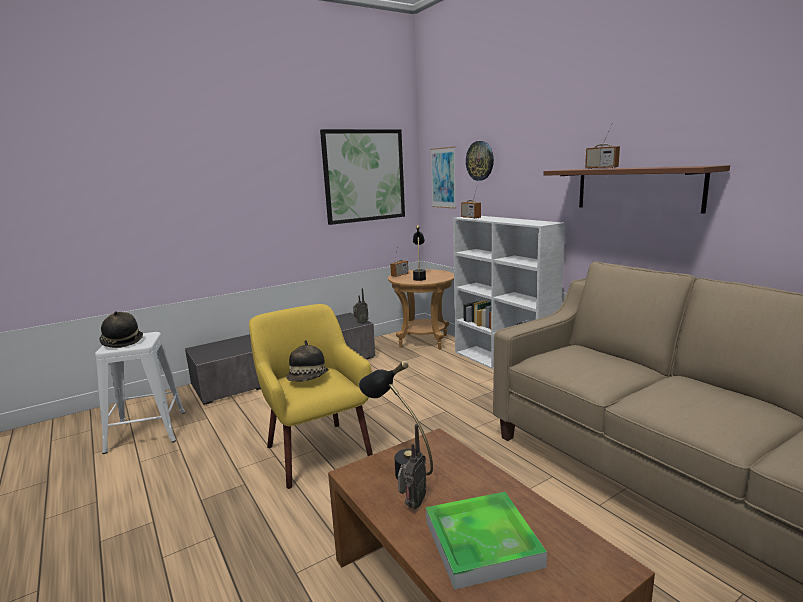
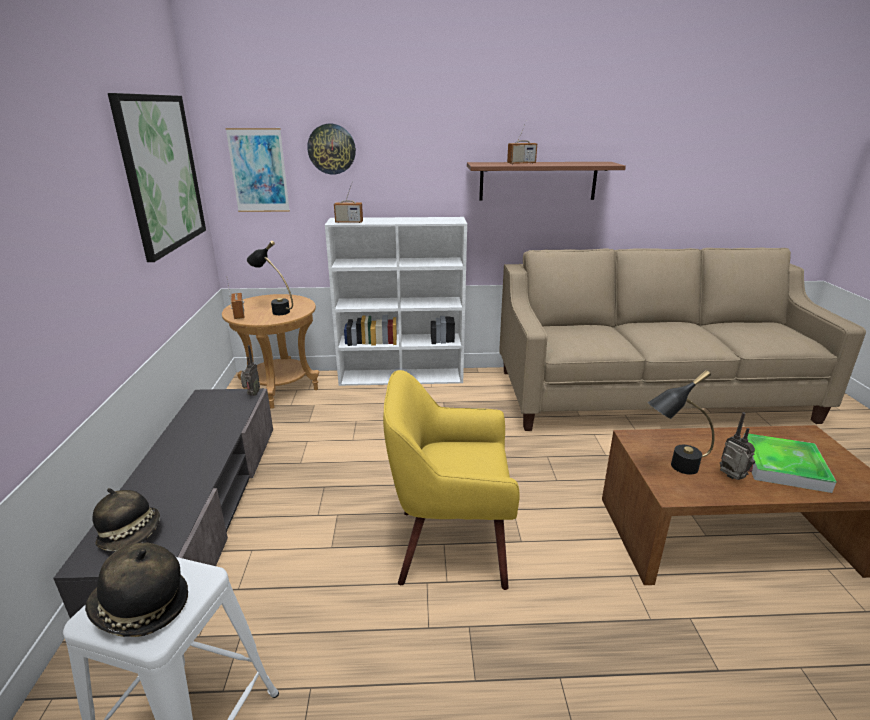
camera: 60 degrees left, 10 degrees up
hat [286,340,329,382] -> hat moved to [92,488,160,551]

